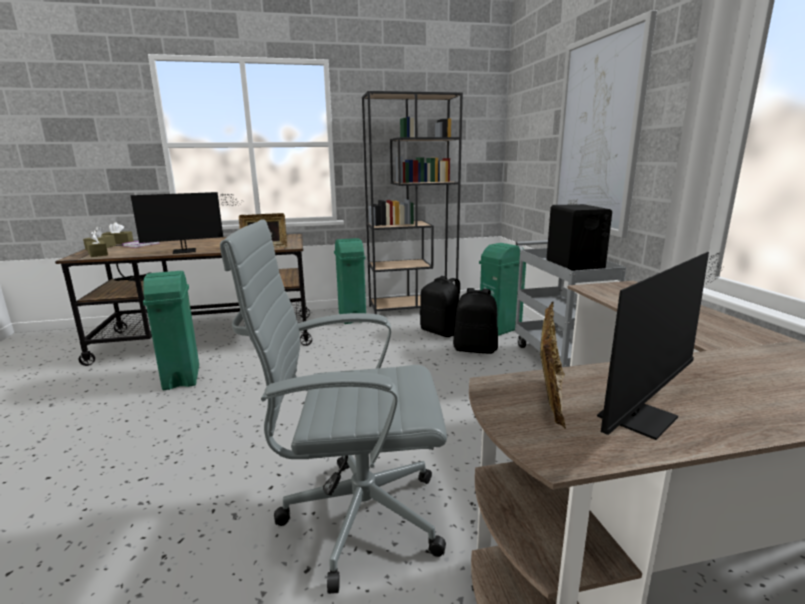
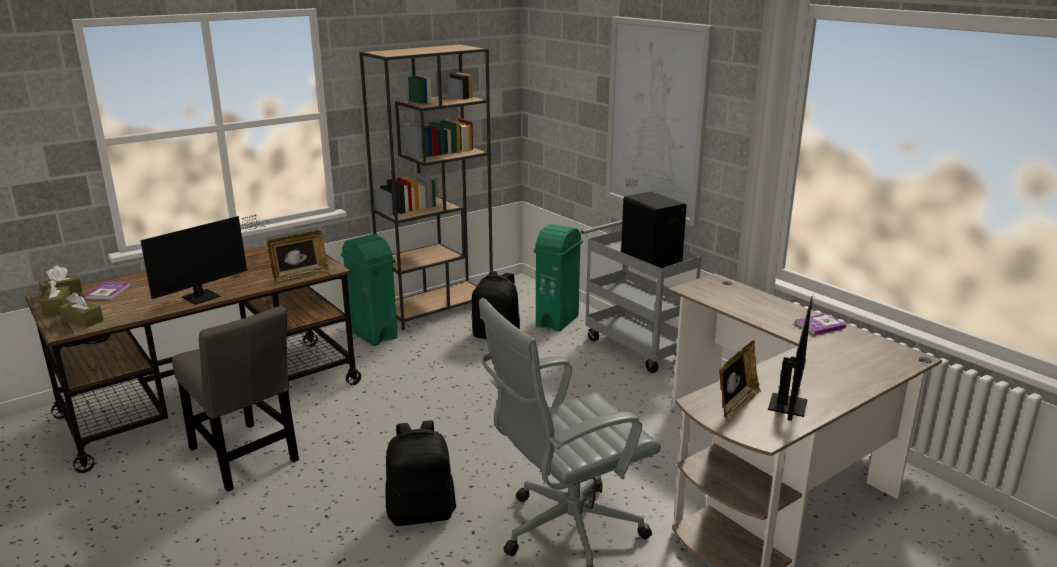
camera: 25 degrees left, 5 degrees up
green trash can [143,271,199,390] -> grey chair [172,306,299,492]
black backpack [453,288,498,354] -> black backpack moved to [385,420,456,526]
picture frame [540,302,566,429] -> picture frame turned 45 degrees clockwise [719,340,761,421]
none -> book [794,313,846,335]

